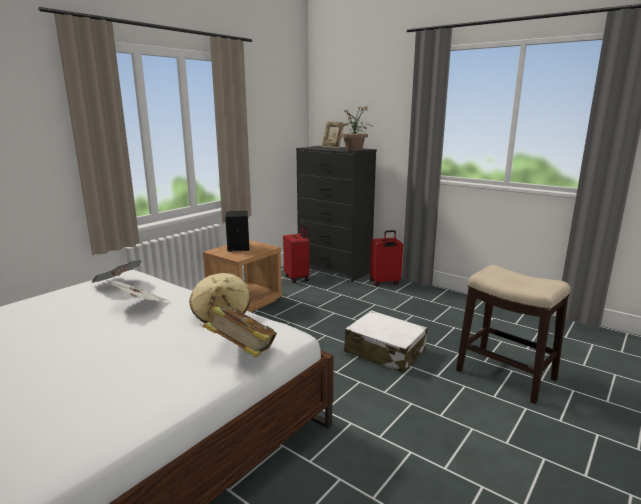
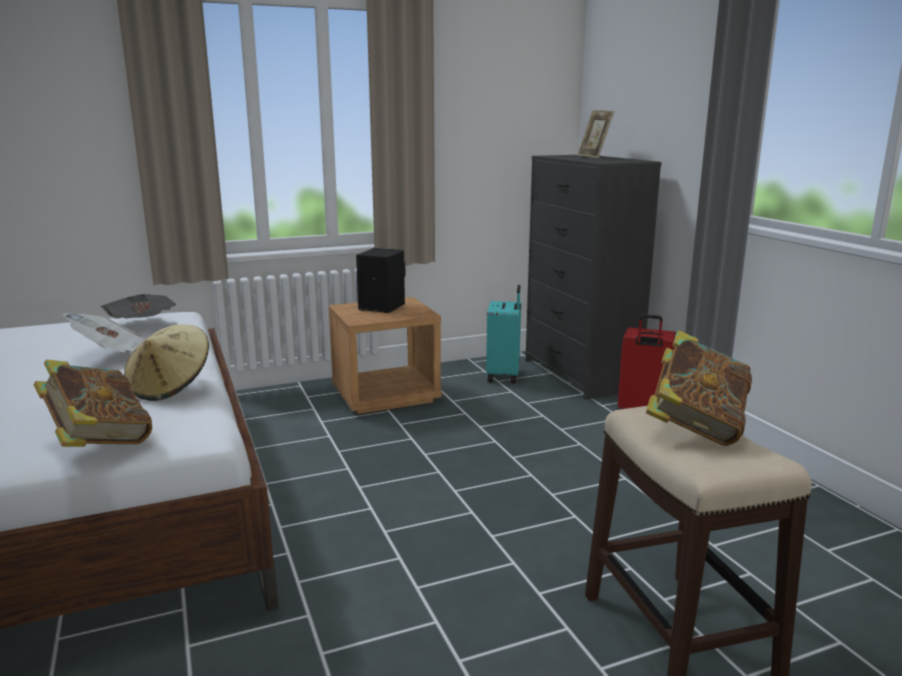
camera: 30 degrees right, 0 degrees up
red suitcase [283,224,309,283] -> turquoise suitcase [486,285,521,384]
potted plant [341,106,370,151] -> none
white suitcase [344,310,428,373] -> none
none -> book [646,330,752,446]

